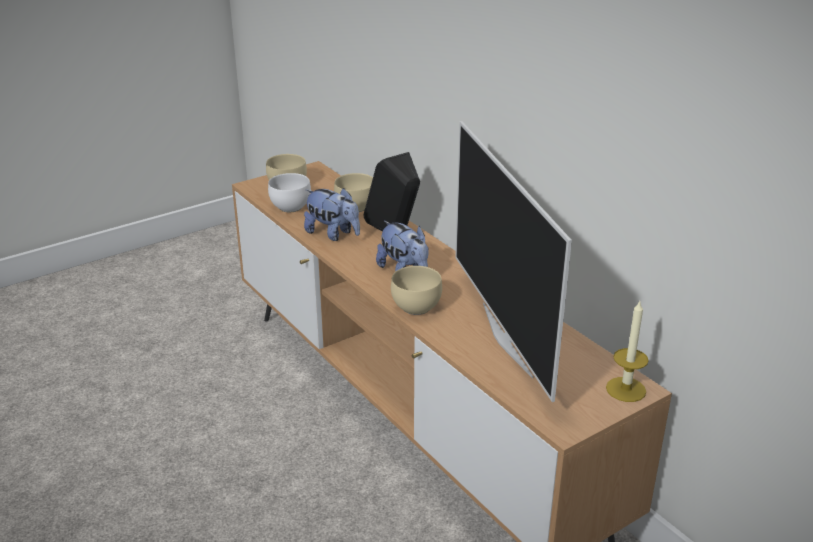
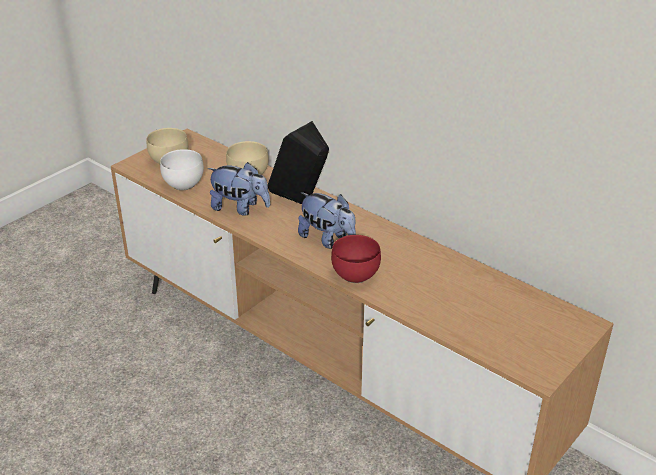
camera: 15 degrees left, 5 degrees up
beige bowl [391,266,442,315] -> red bowl [331,235,381,283]
television [455,121,572,402] -> none
candle [606,301,649,402] -> none

